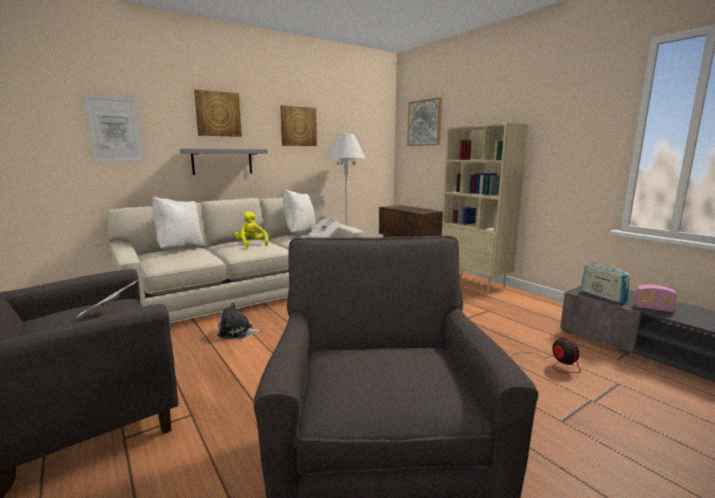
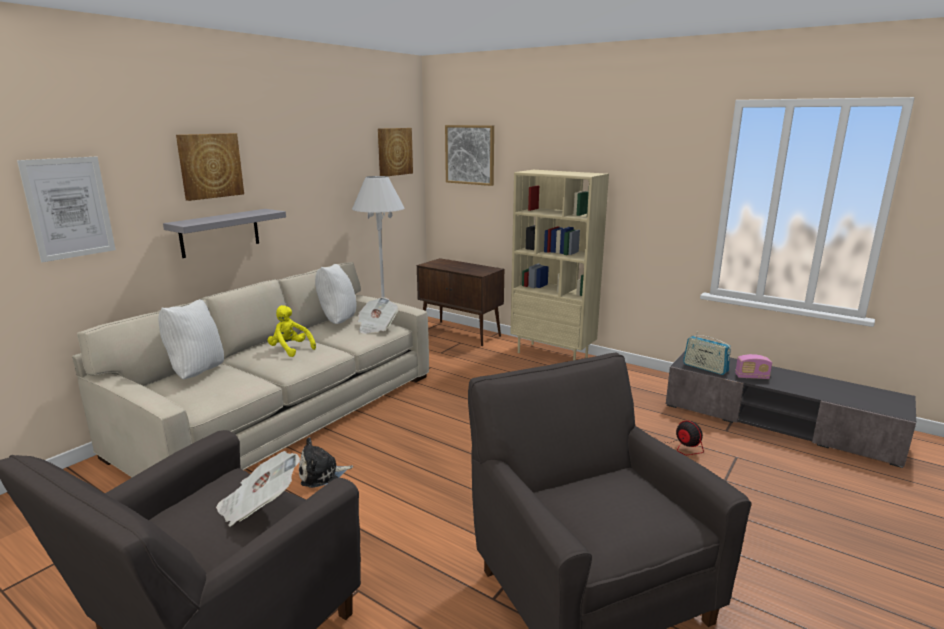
camera: 20 degrees left, 5 degrees up
picture [280,105,317,146] -> picture moved to [378,128,413,176]

